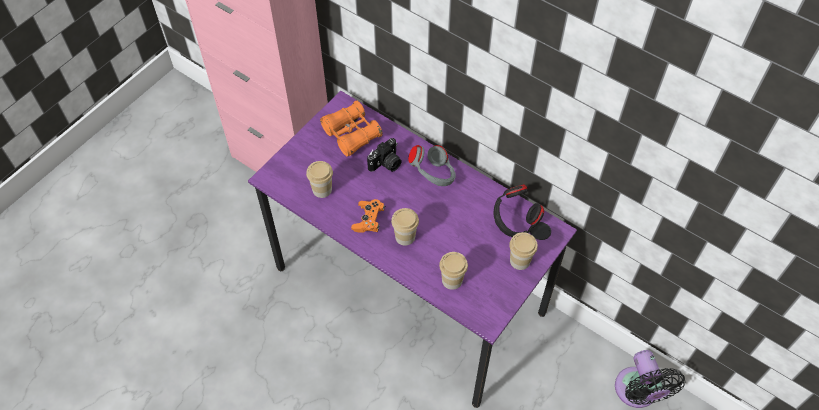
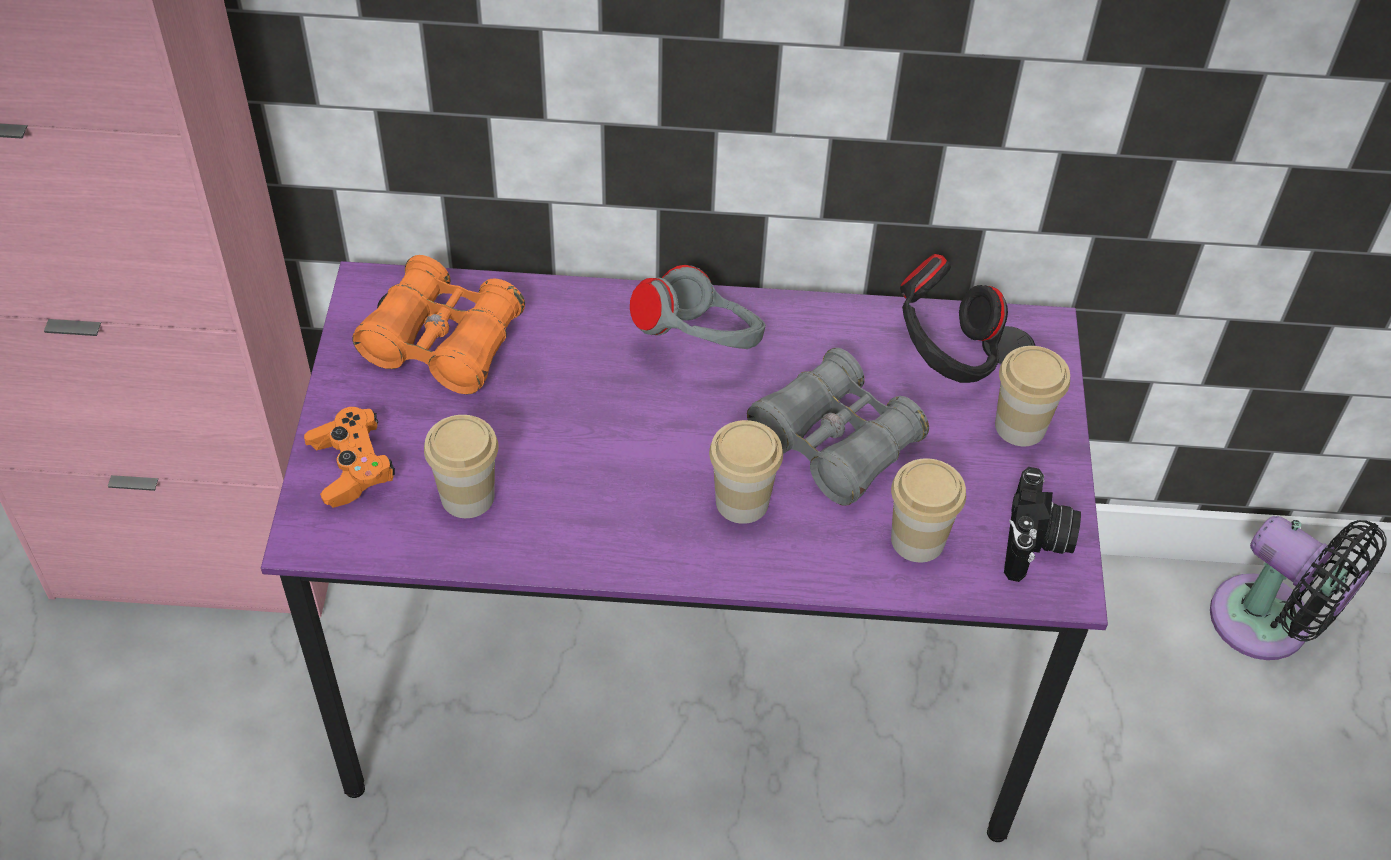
camera: 35 degrees left, 5 degrees down
orange game controller [351,199,385,233] -> orange game controller moved to [304,407,395,508]
camera [367,138,402,172] -> camera moved to [1004,467,1081,582]
none -> grey binoculars [747,348,929,506]

